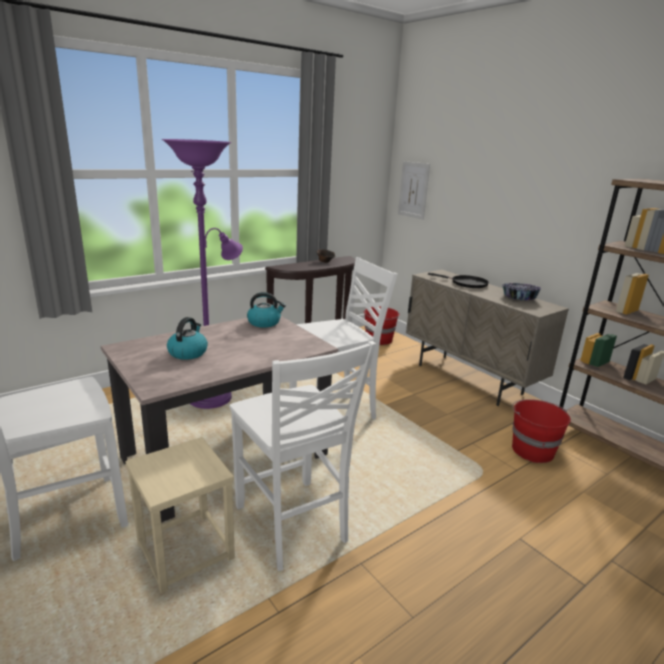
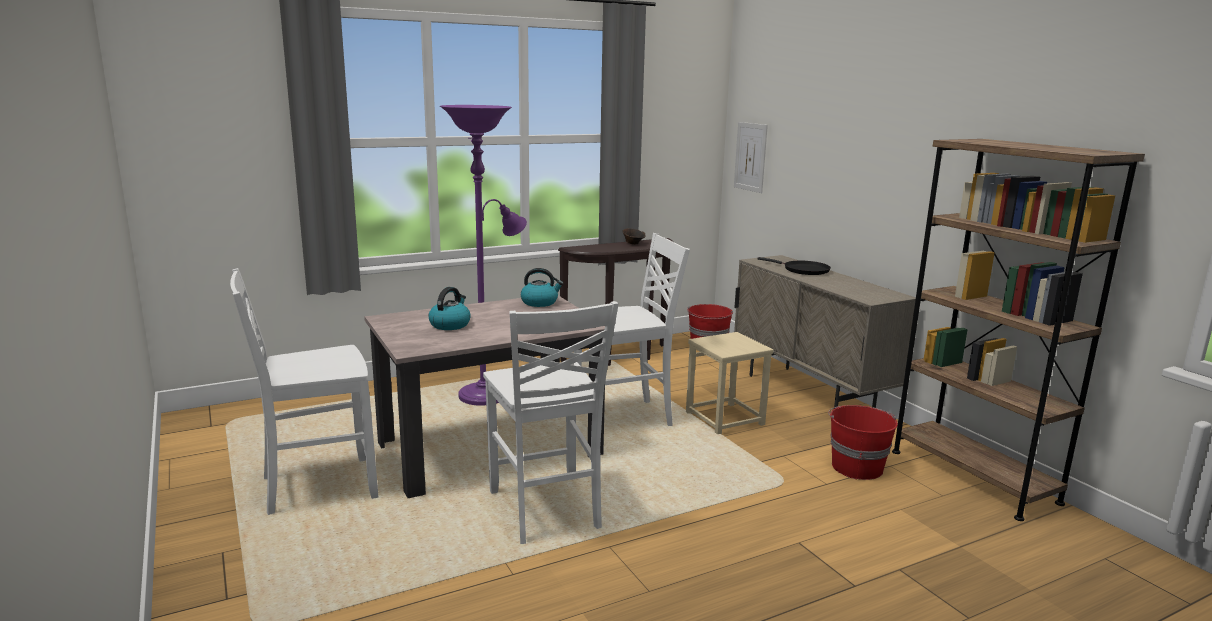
camera: 10 degrees right, 5 degrees down
beige stool [125,437,235,593] -> beige stool moved to [686,332,773,434]
bowl [502,283,541,300] -> none

